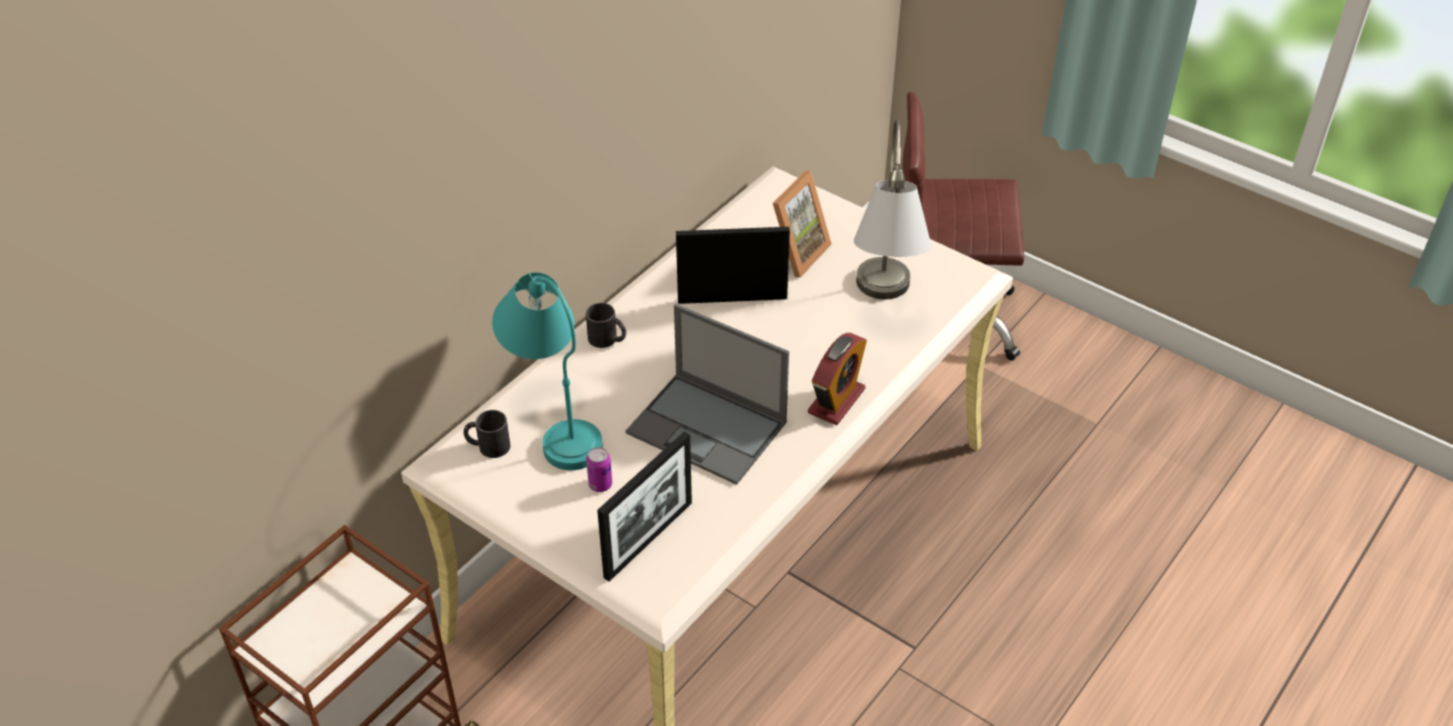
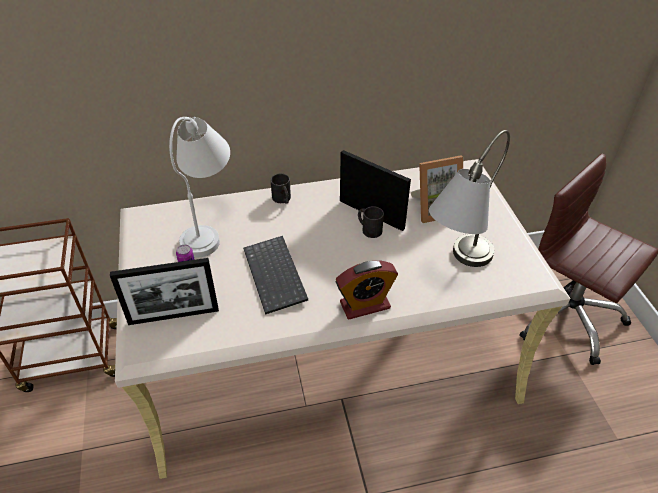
camera: 40 degrees right, 0 degrees up
black mug [463,410,511,458] -> black mug moved to [358,206,384,238]
turquoise table lamp [492,272,603,470] -> white table lamp [169,117,230,258]
laptop [626,304,789,485] -> keyboard [243,236,308,315]

